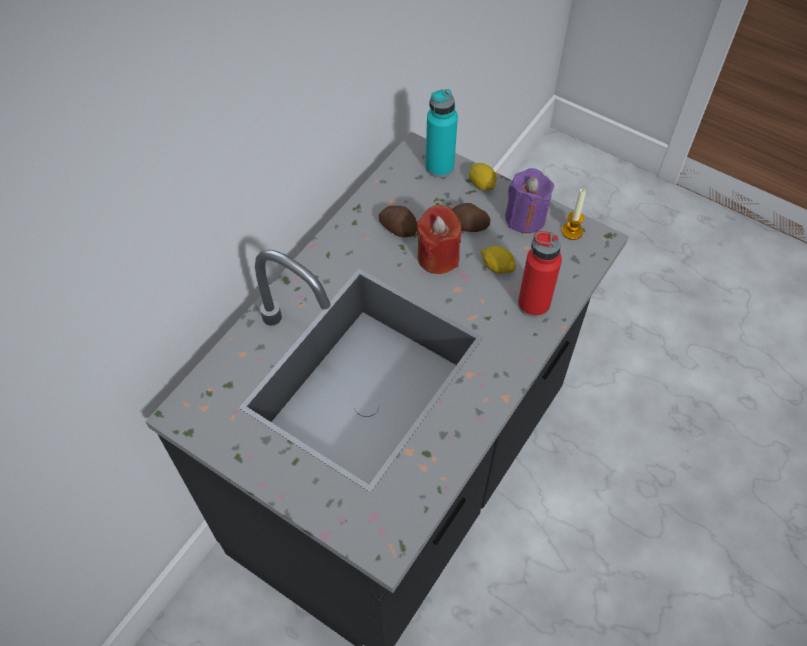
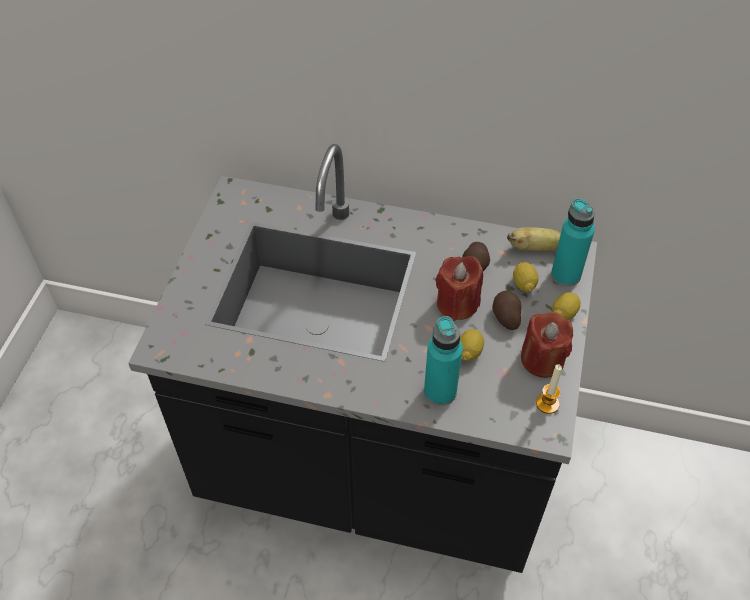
camera: 70 degrees right, 5 degrees down
purple candle [505,168,554,233] -> red candle [521,312,573,378]
red bottle [518,231,562,318] -> turquoise bottle [424,316,463,406]
none -> banana [507,227,561,251]
none -> lemon [513,262,539,292]

